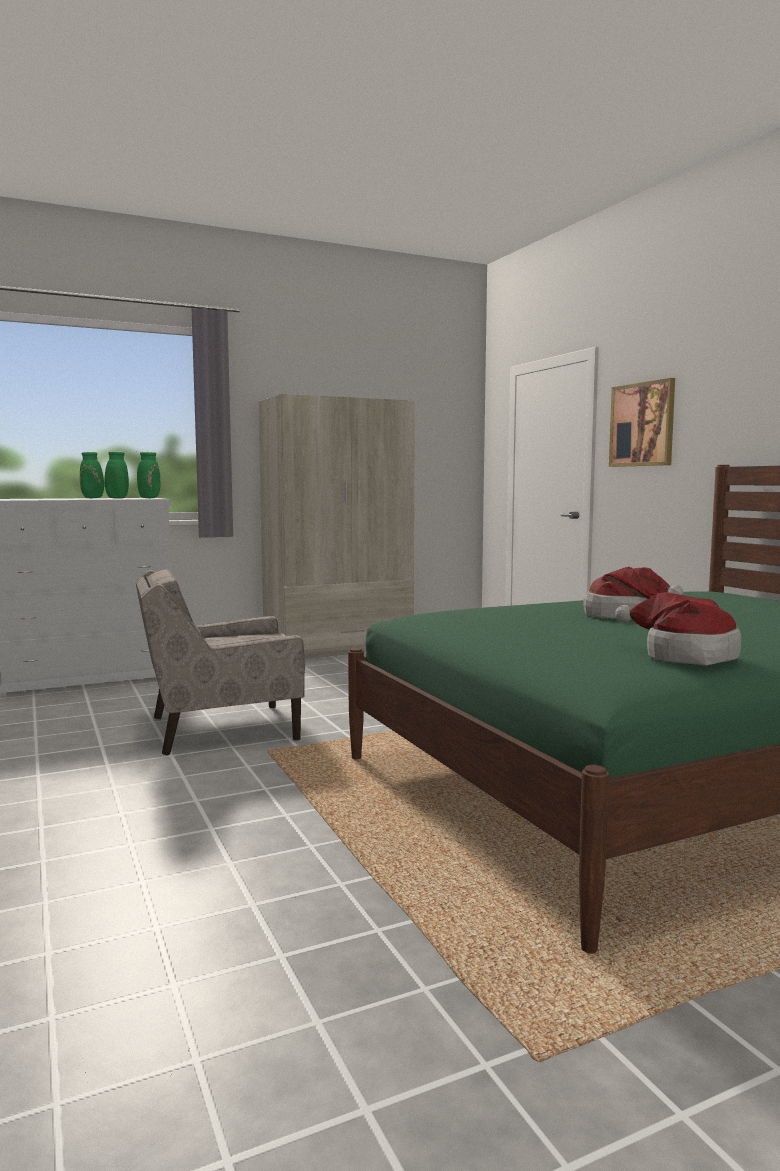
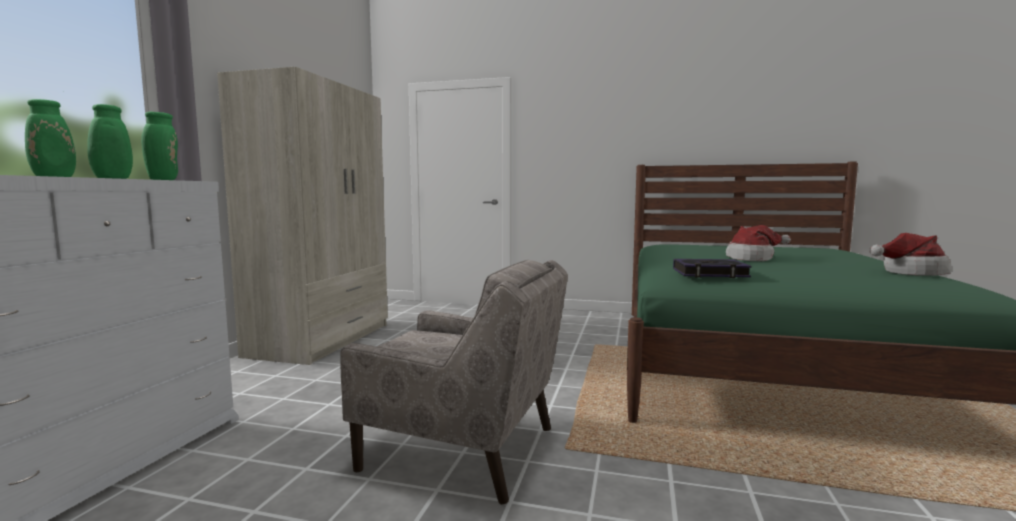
camera: 50 degrees left, 0 degrees up
beige armchair [136,569,305,755] -> beige armchair turned 90 degrees counterclockwise [340,260,568,504]
picture [609,378,675,467] -> none
none -> book [673,259,752,278]

